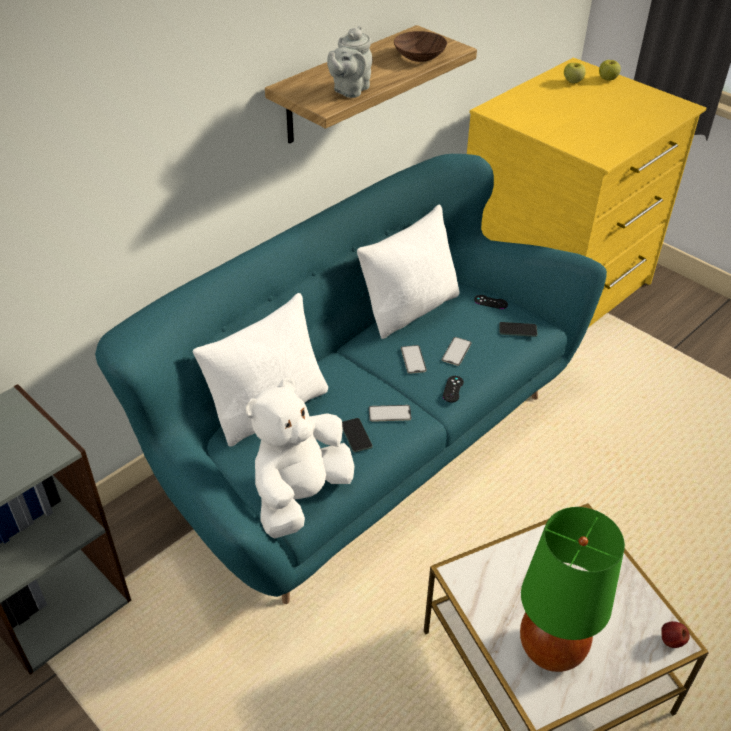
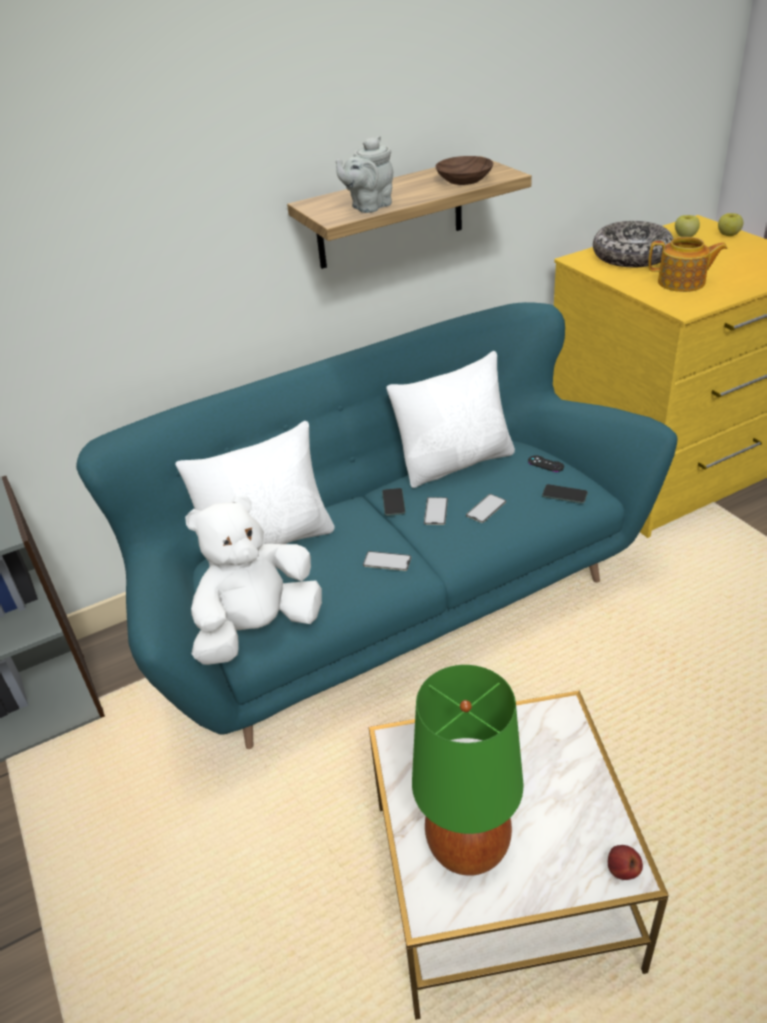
camera: 20 degrees right, 5 degrees down
phone [342,418,373,452] -> phone moved to [382,488,405,516]
black game controller [443,376,464,402] -> none
none -> bowl [593,221,673,267]
none -> teapot [648,237,728,292]

